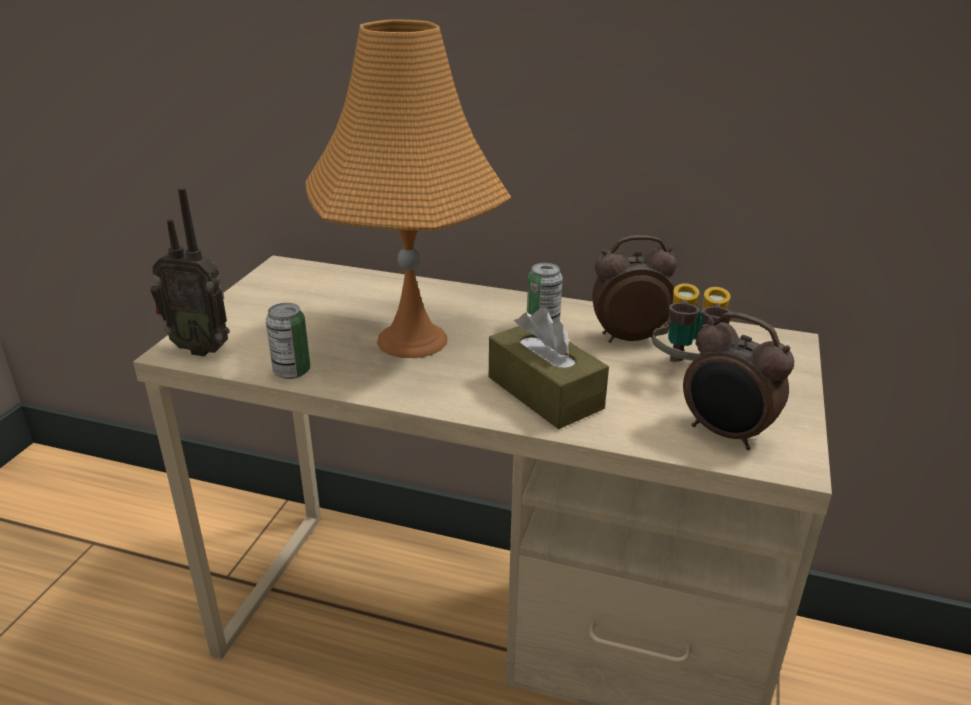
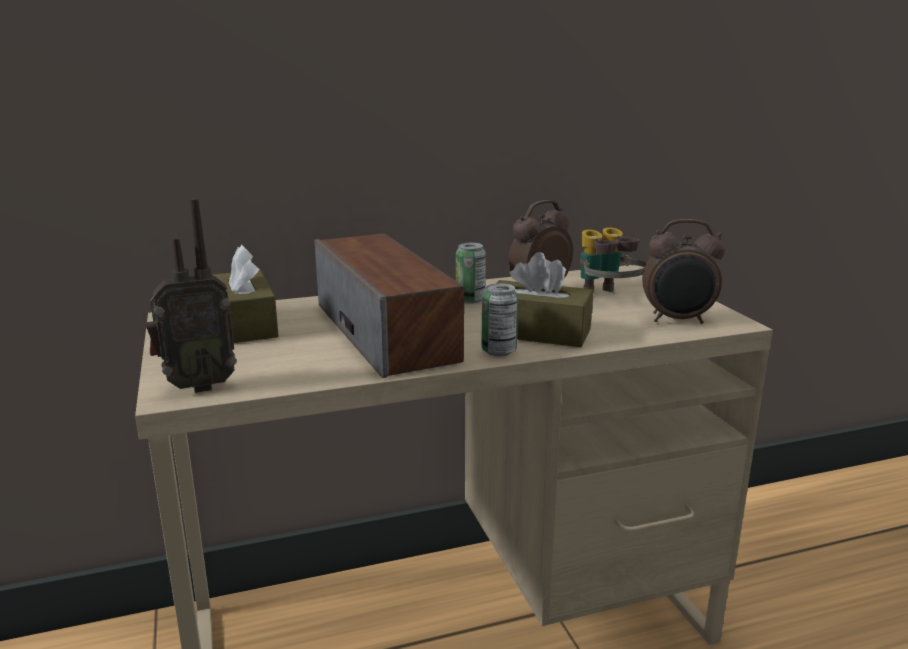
camera: 35 degrees left, 10 degrees down
can [266,303,310,379] -> can moved to [481,283,518,356]
orange table lamp [305,20,512,358] -> speaker [315,234,464,378]
none -> brown tissue box [212,245,279,343]

